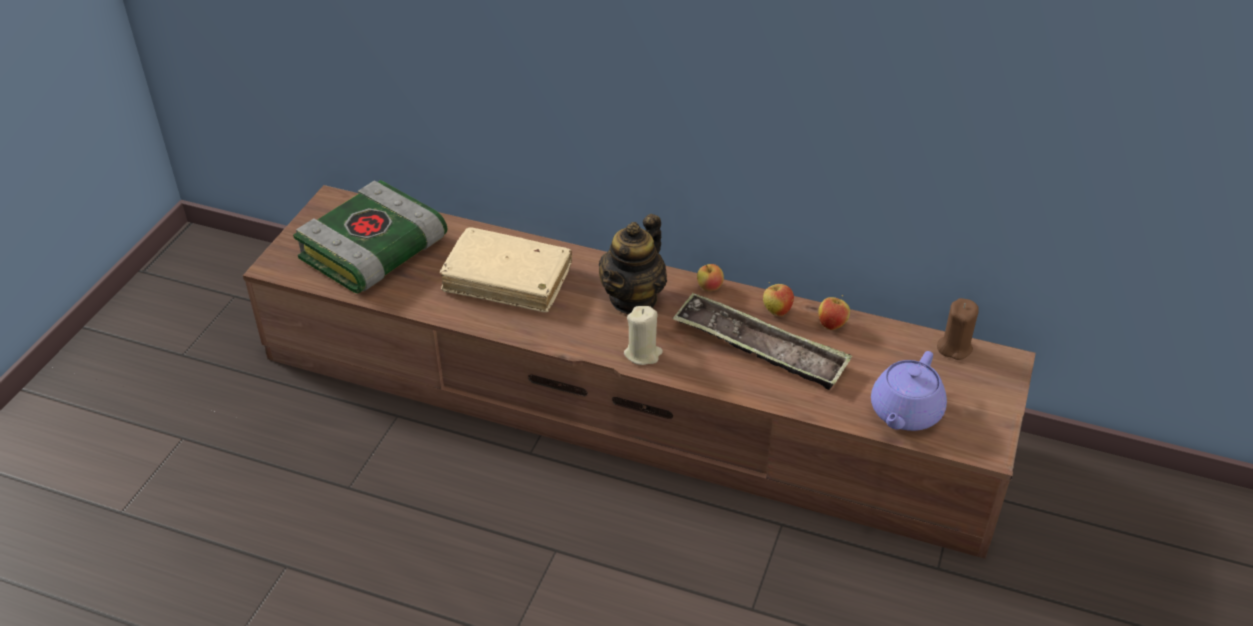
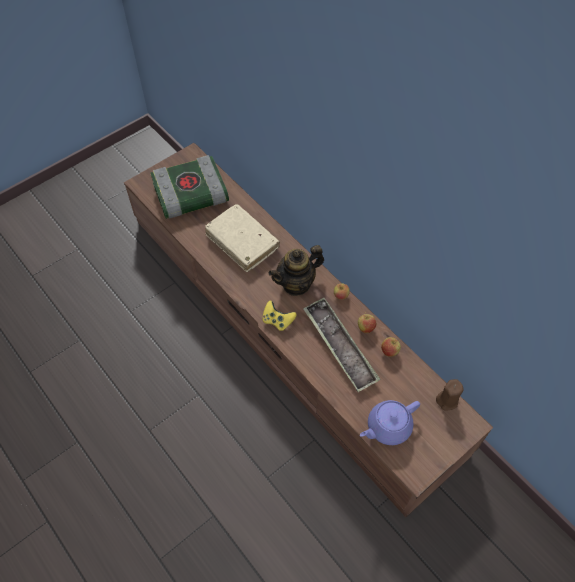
camera: 30 degrees right, 15 degrees up
beige candle [624,306,663,365] -> yellow game controller [262,300,297,331]

